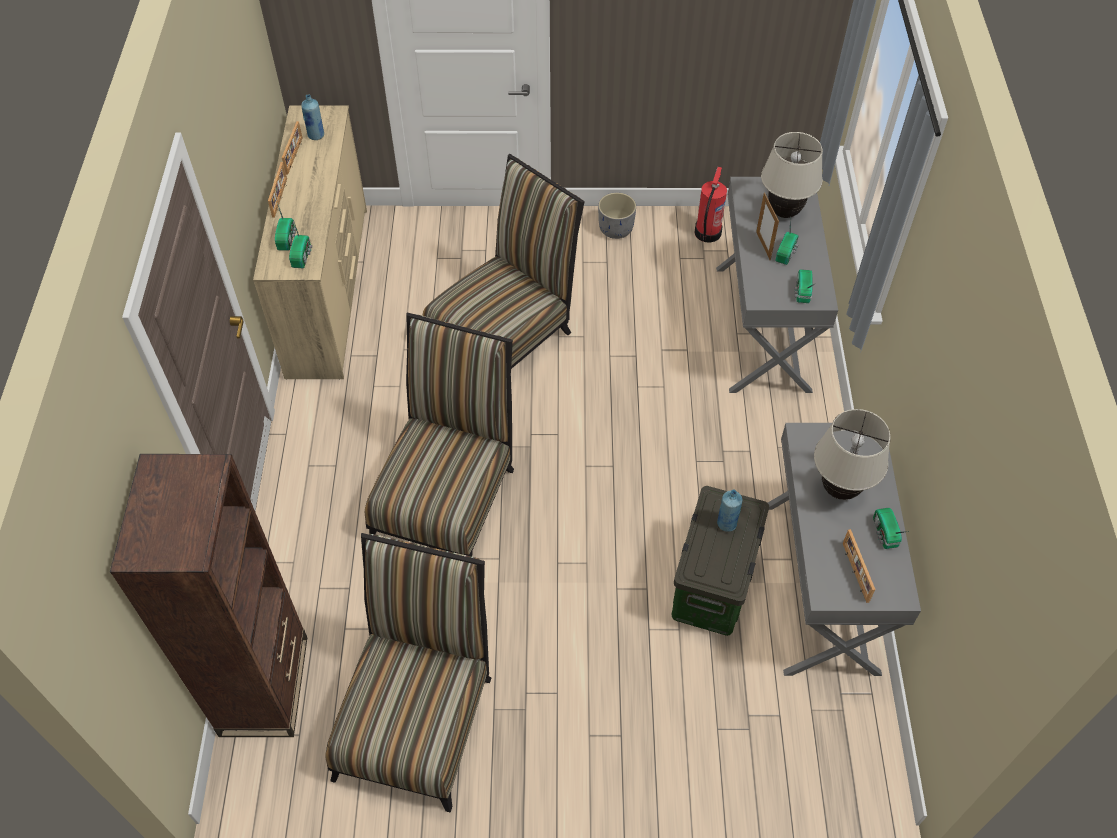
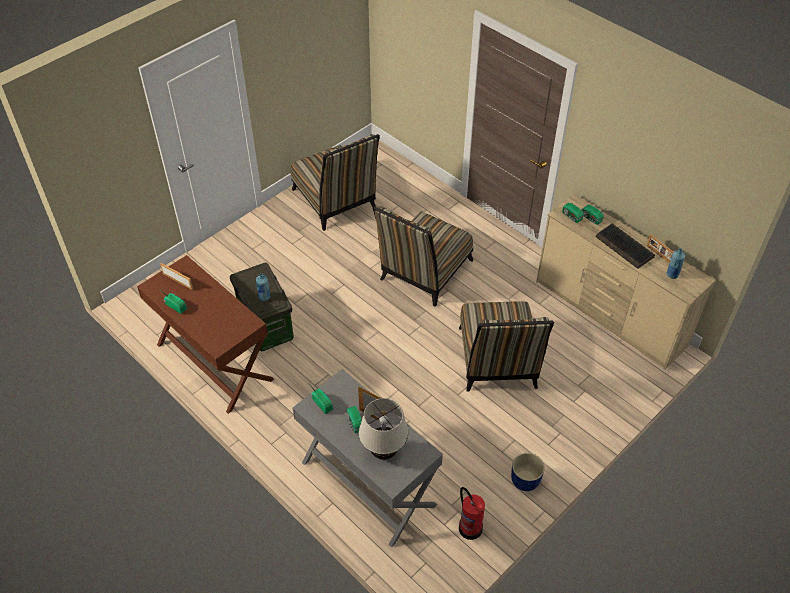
camera: 135 degrees right, 5 degrees down
brown bookcase [110,454,307,737] -> none
picture frame [268,162,287,218] -> none
chair [365,312,514,556] -> chair turned 60 degrees clockwise [373,206,473,307]
grey planter [598,192,636,239] -> blue planter [511,453,545,491]
grey desk [768,423,921,676] -> brown desk [137,255,274,414]
beige table lamp [814,409,891,500] -> none
none -> keyboard [596,223,655,269]

